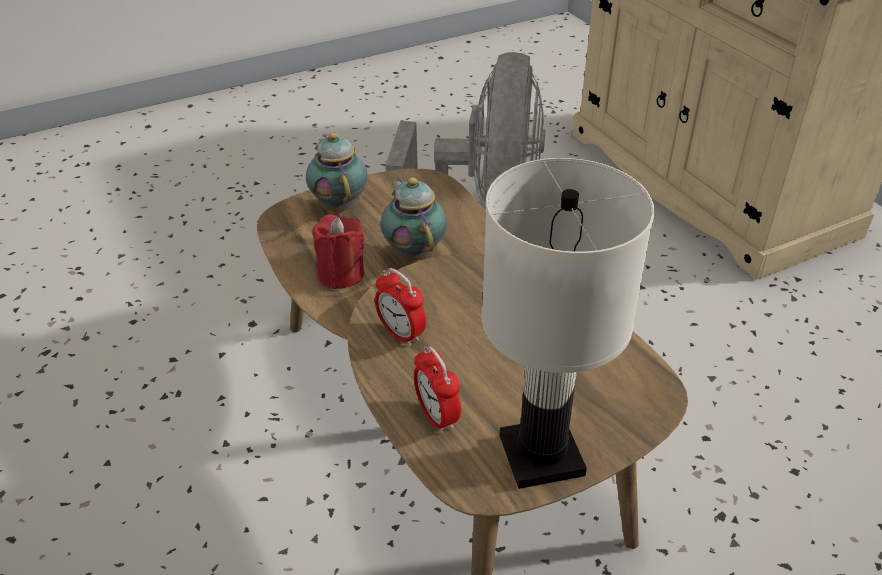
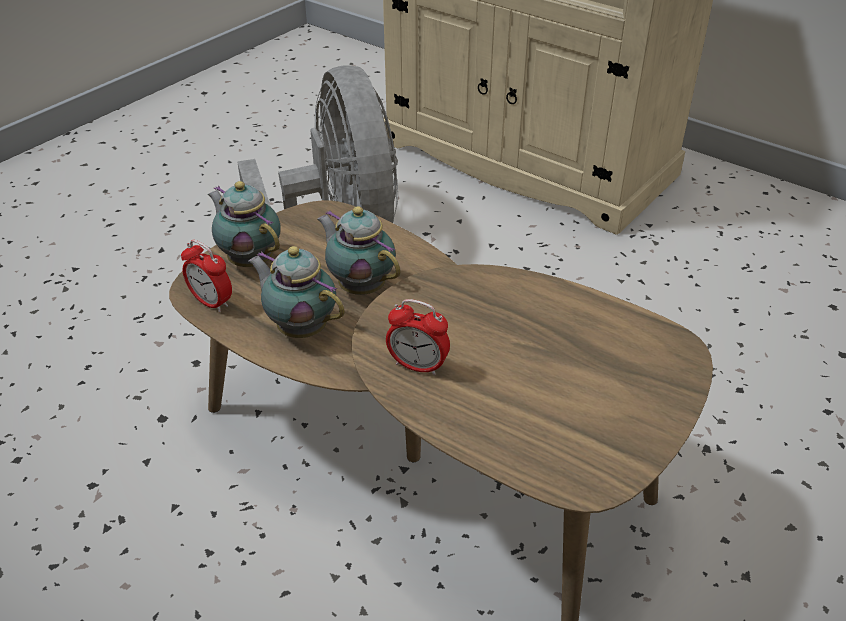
camera: 25 degrees left, 0 degrees up
red candle [313,214,364,289] -> teapot [248,246,345,338]
alarm clock [414,346,461,433] -> alarm clock moved to [181,240,232,312]
white table lamp [481,158,655,489] -> none

